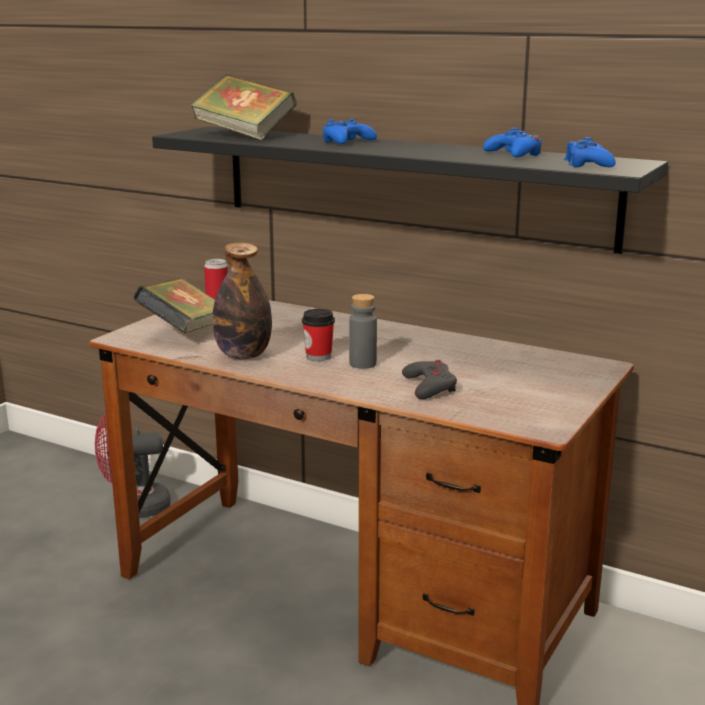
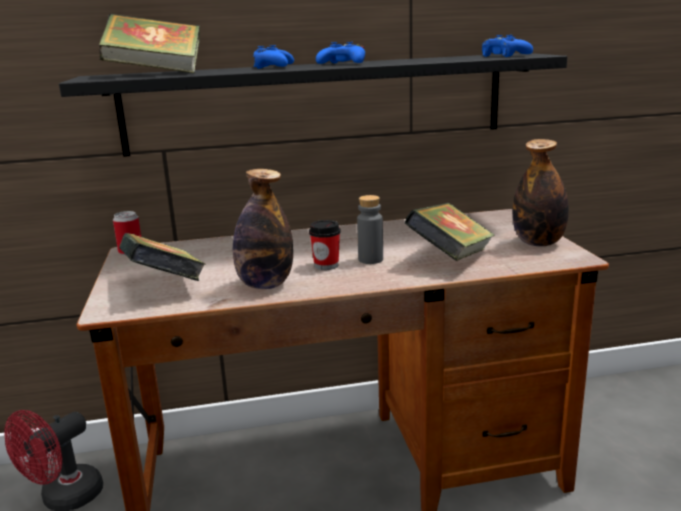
camera: 40 degrees left, 0 degrees up
grey game controller [402,360,457,399] -> book [404,203,495,261]
blue game controller [483,128,542,157] -> blue game controller moved to [316,42,365,64]
none -> bottle [513,139,569,246]

